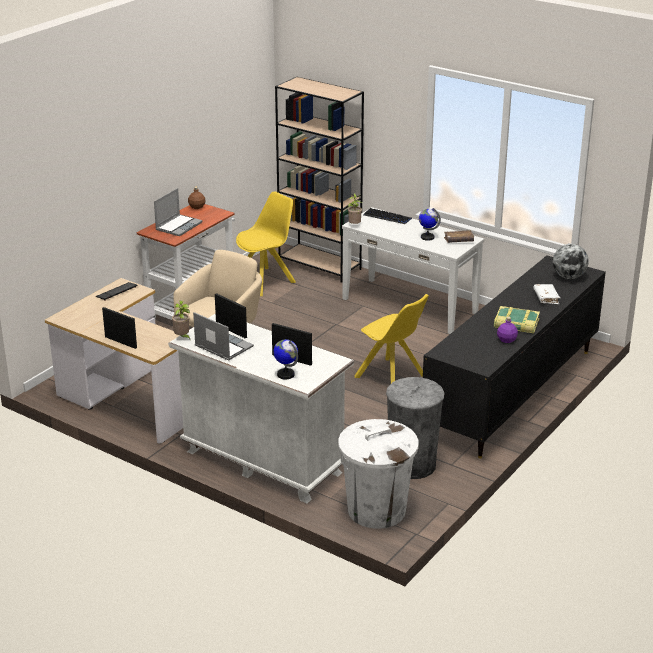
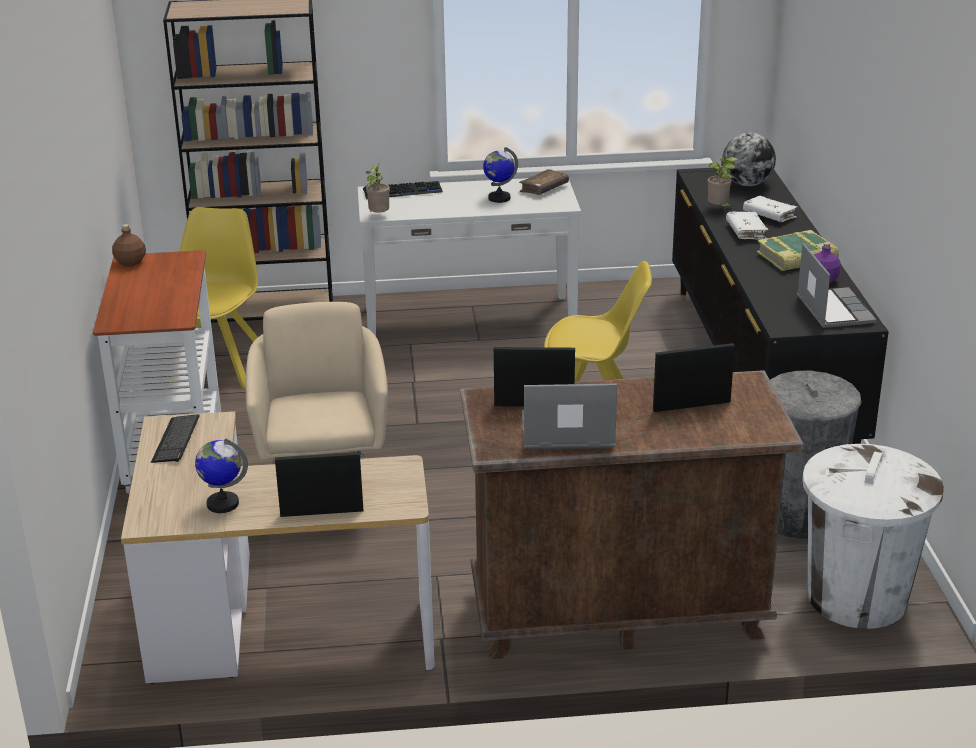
camera: 40 degrees left, 0 degrees up
laptop [154,188,203,236] -> laptop moved to [797,243,877,328]
white dresser [168,313,354,503] -> brown dresser [460,370,804,659]
potted plant [172,300,191,341] -> potted plant moved to [707,157,738,207]
globe [273,339,298,380] -> globe moved to [195,439,248,513]
none -> white book [726,212,769,240]

